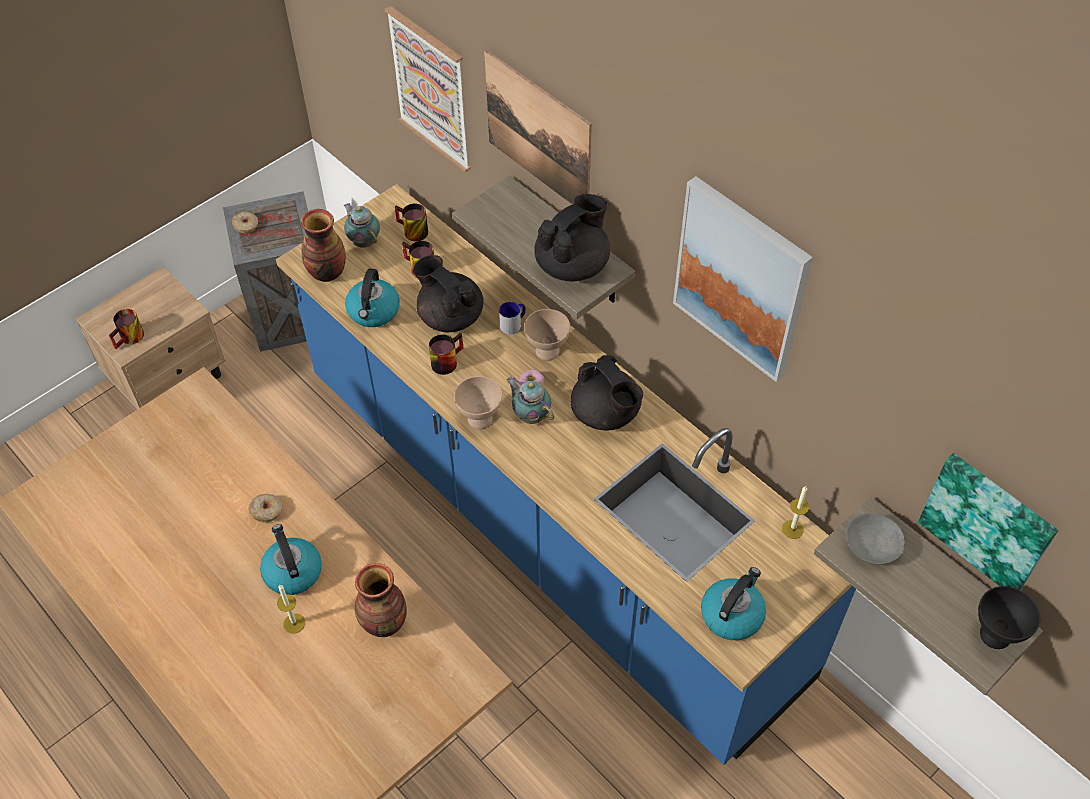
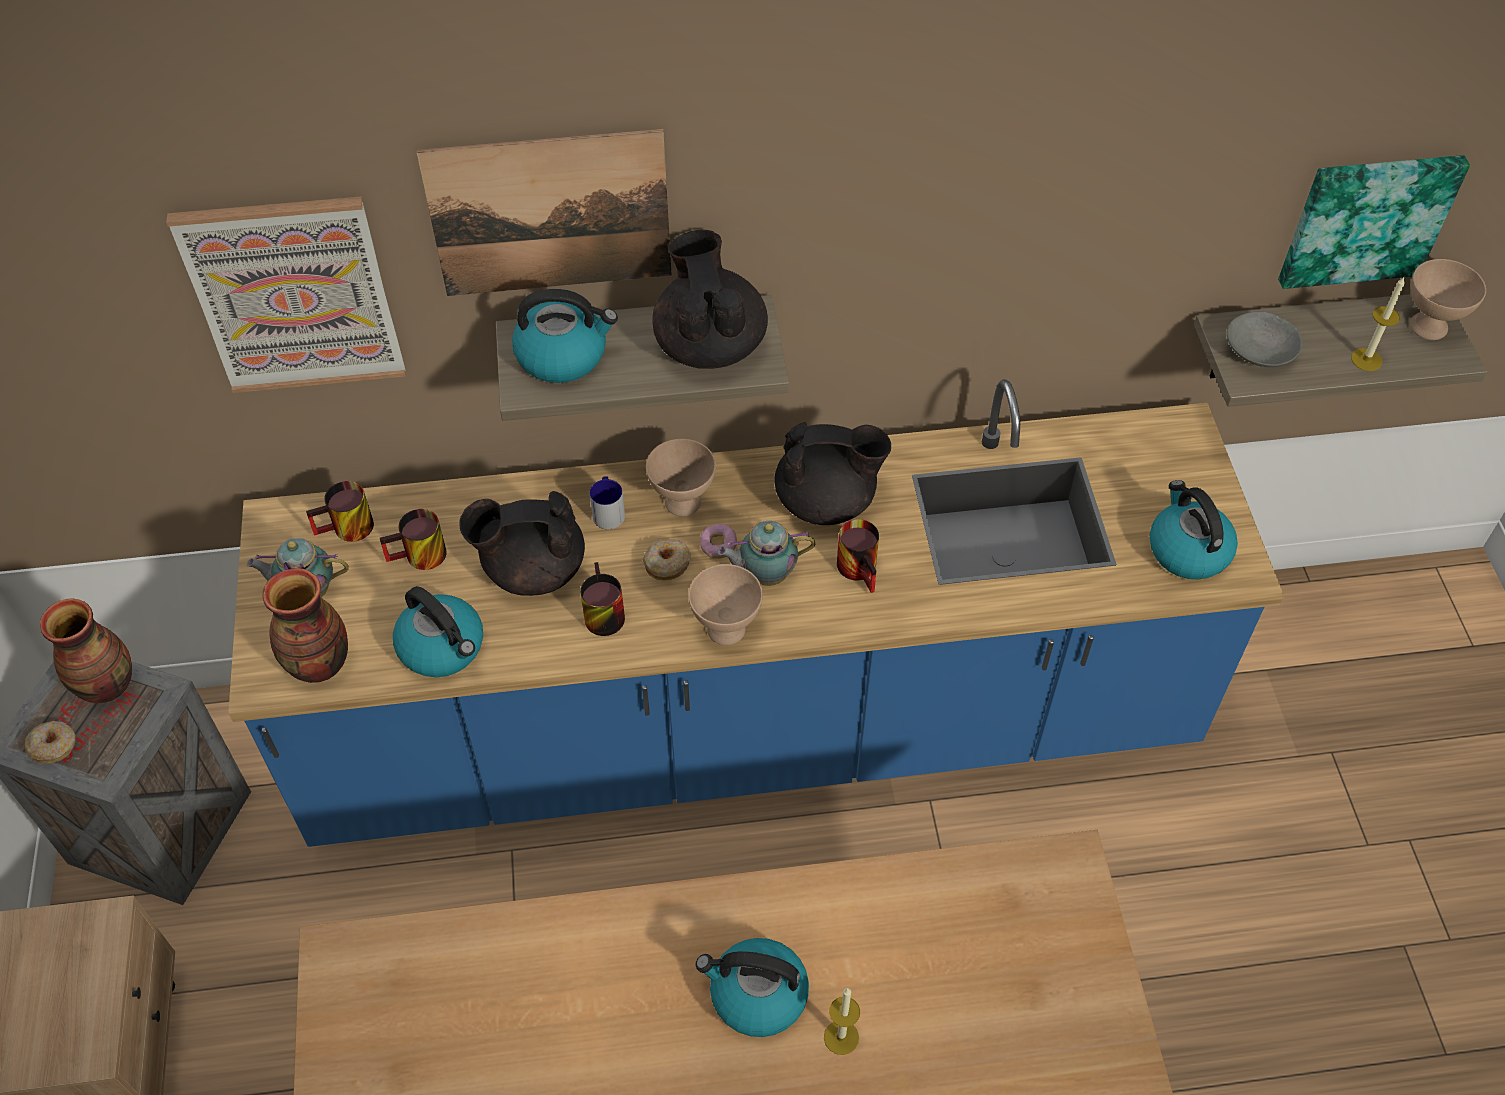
camera: 55 degrees left, 0 degrees up
mug [109,309,144,349] -> mug moved to [837,519,879,593]
donut [249,494,283,523] -> donut moved to [643,539,690,580]
vase [355,563,407,637] -> vase moved to [40,598,132,703]
picture [673,176,813,382] -> none
candle [782,486,809,539] -> candle moved to [1351,277,1405,371]
black bowl [978,586,1040,649] -> beige bowl [1410,259,1486,340]
none -> kettle [512,289,618,383]

